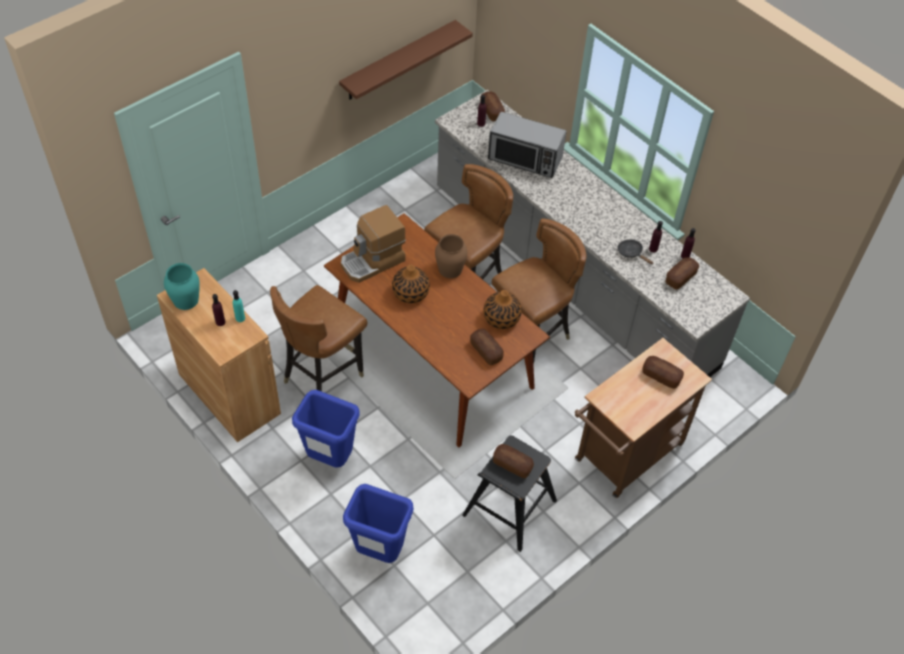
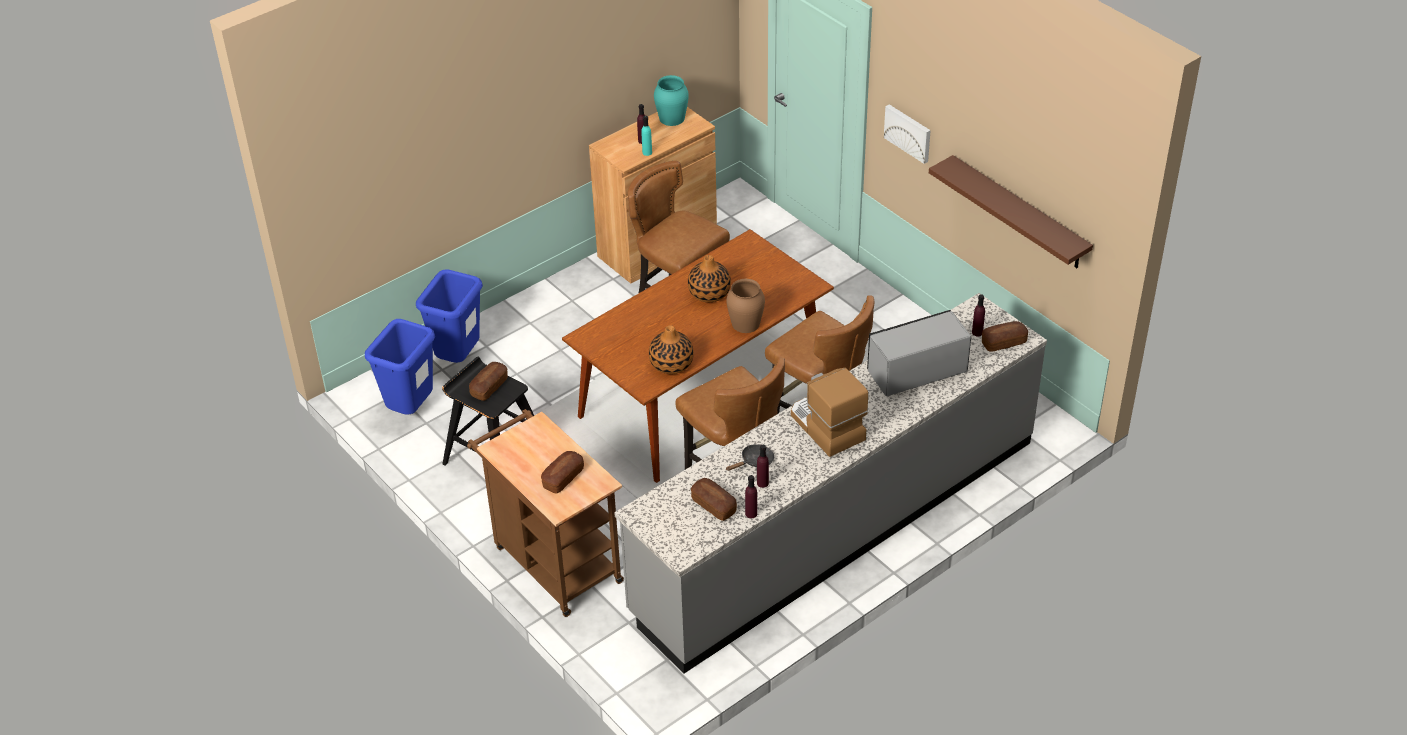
camera: 95 degrees right, 10 degrees down
blue trash can [292,390,360,468] -> blue trash can moved to [365,319,435,415]
coffee machine [341,205,406,283] -> coffee machine moved to [791,368,868,457]
bread [470,328,504,365] -> none
microwave [488,112,567,178] -> microwave turned 45 degrees clockwise [867,310,971,396]
none -> picture [884,104,931,164]

